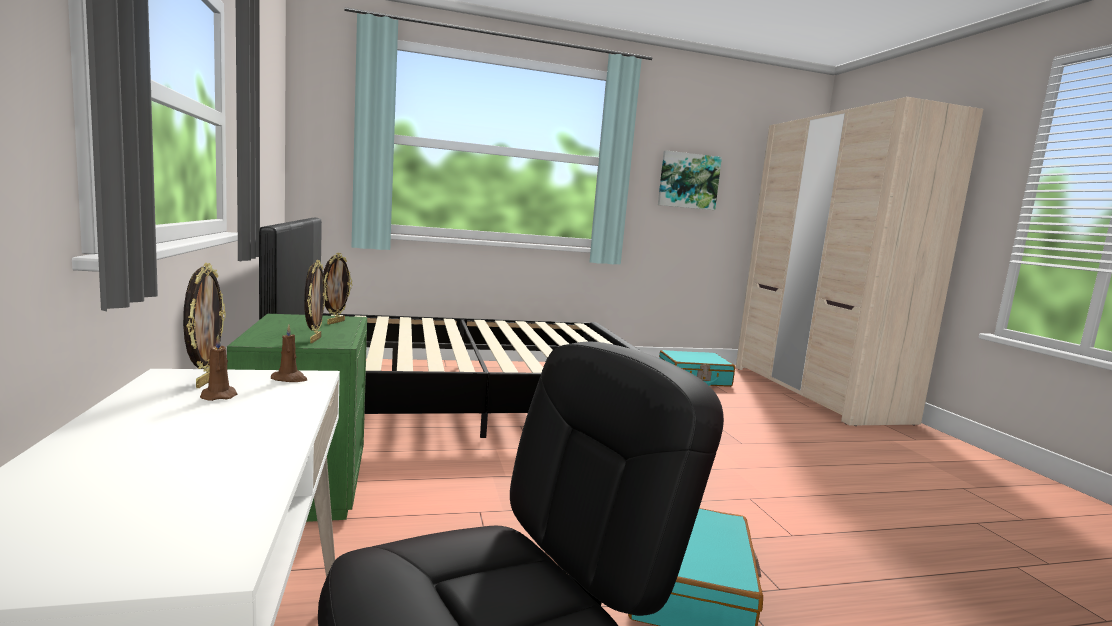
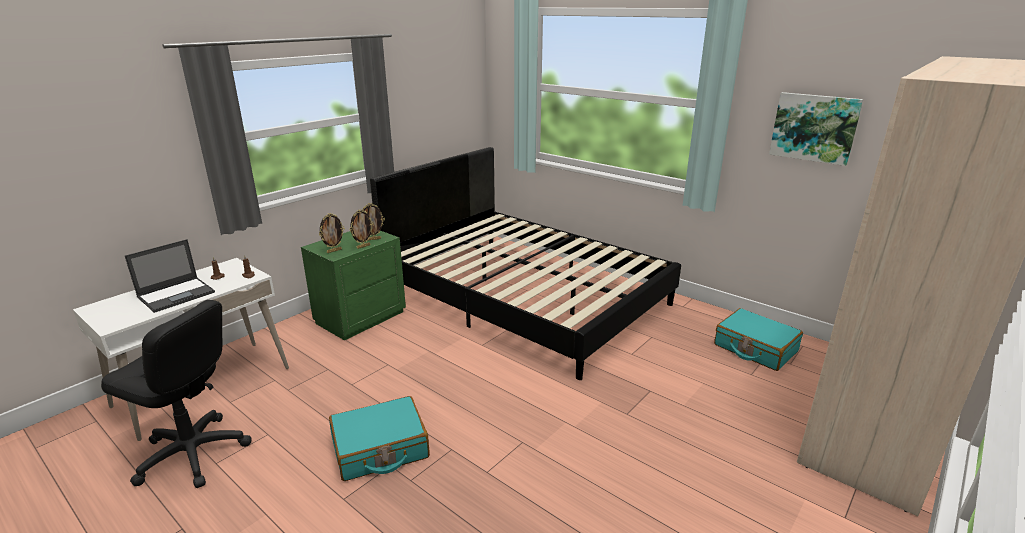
camera: 55 degrees right, 15 degrees up
picture frame [183,263,226,388] -> picture frame moved to [350,209,374,249]
none -> laptop [125,239,215,313]

